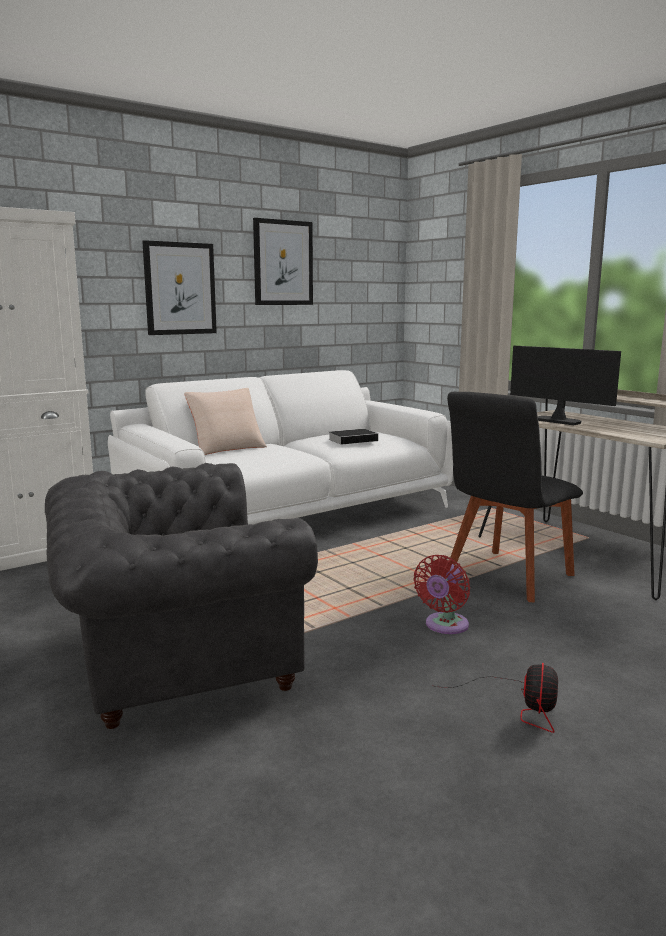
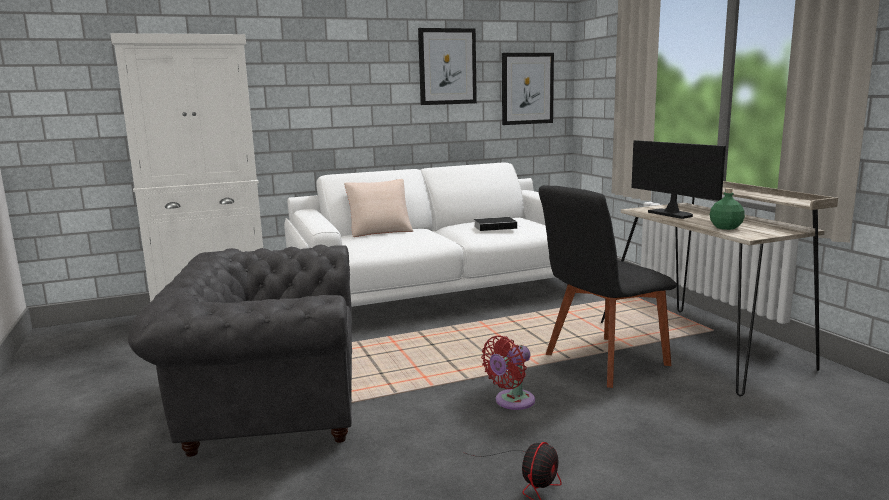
camera: 15 degrees right, 0 degrees up
picture [142,240,217,335] -> picture moved to [502,53,554,125]
none -> green bottle [710,188,745,230]

